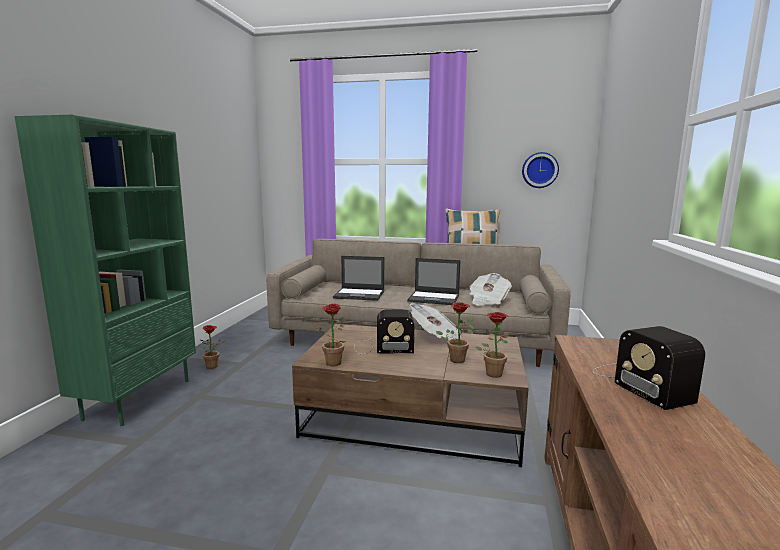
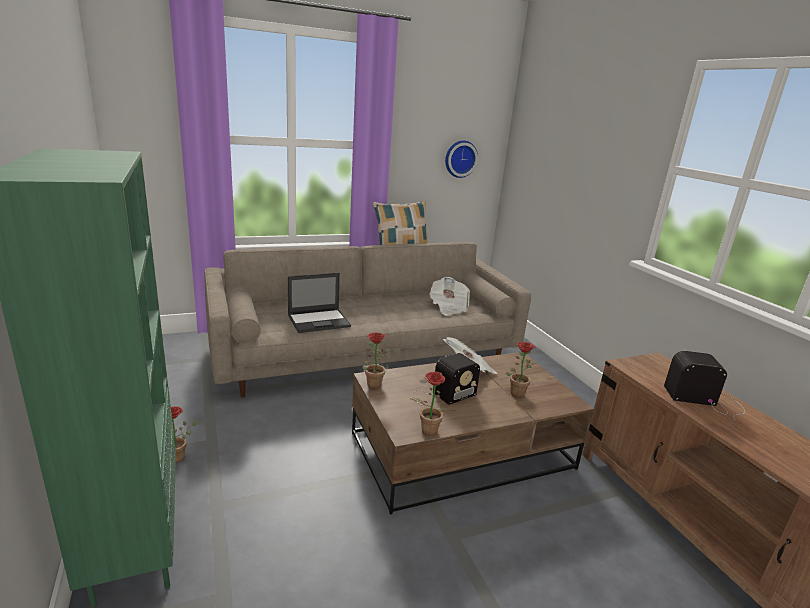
camera: 35 degrees left, 10 degrees up
laptop [407,258,460,305] -> none
potted plant [475,312,510,378] -> potted plant moved to [362,332,390,389]
radio [593,326,705,410] -> radio turned 150 degrees clockwise [664,351,745,421]

